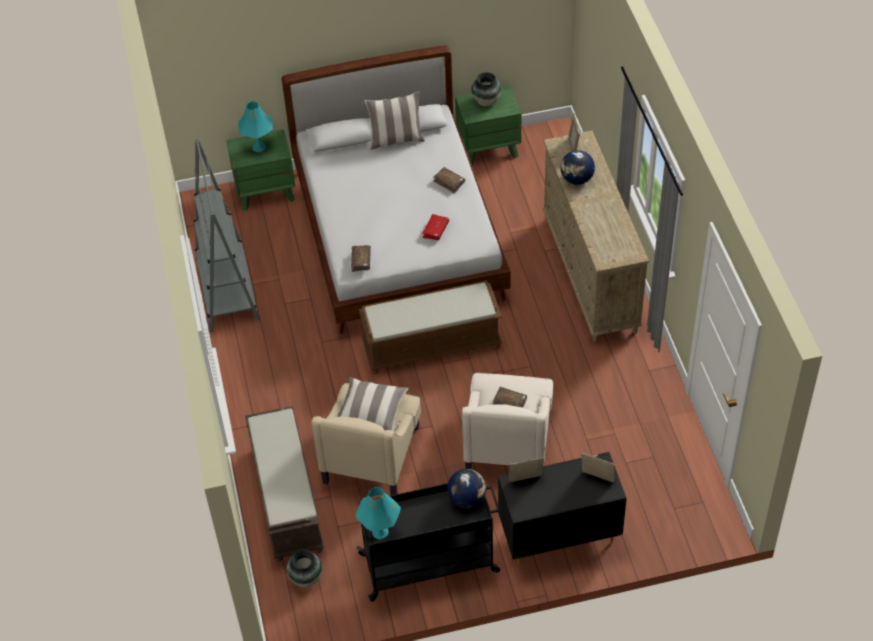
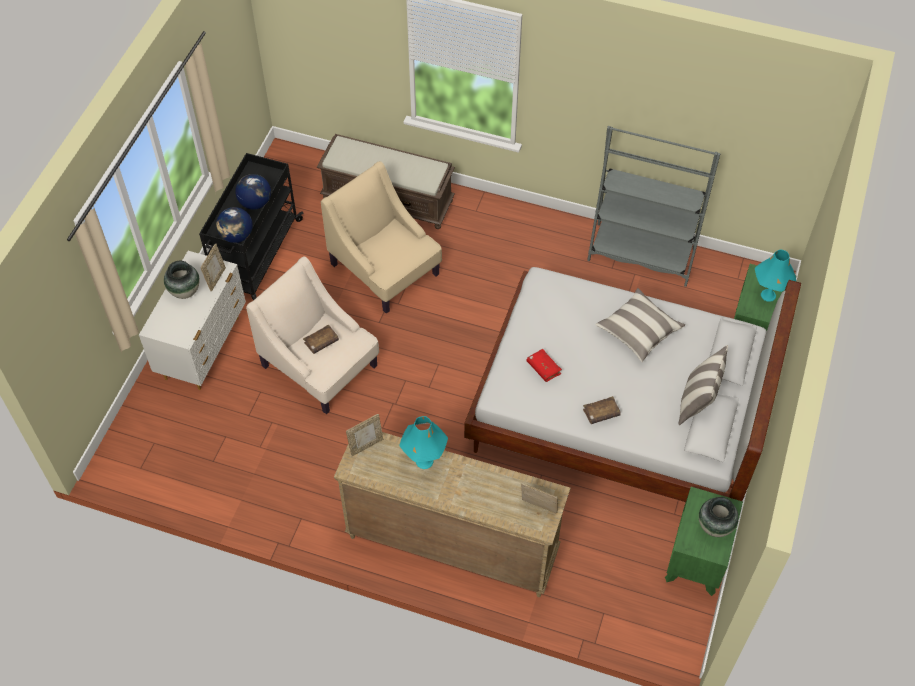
camera: 120 degrees right, 5 degrees up
vase [287,550,323,587] -> vase moved to [164,261,200,299]
pillow [337,377,409,432] -> pillow moved to [595,288,685,362]
brown book [351,245,371,272] -> none
turquoise table lamp [356,487,401,539] -> turquoise table lamp moved to [399,416,448,469]
brown bench [359,280,502,374] -> none
black dresser [498,452,627,565] -> white dresser [139,251,246,390]
globe [560,150,595,185] -> globe moved to [235,174,271,210]
picture frame [582,452,615,483] -> picture frame moved to [346,414,383,456]

